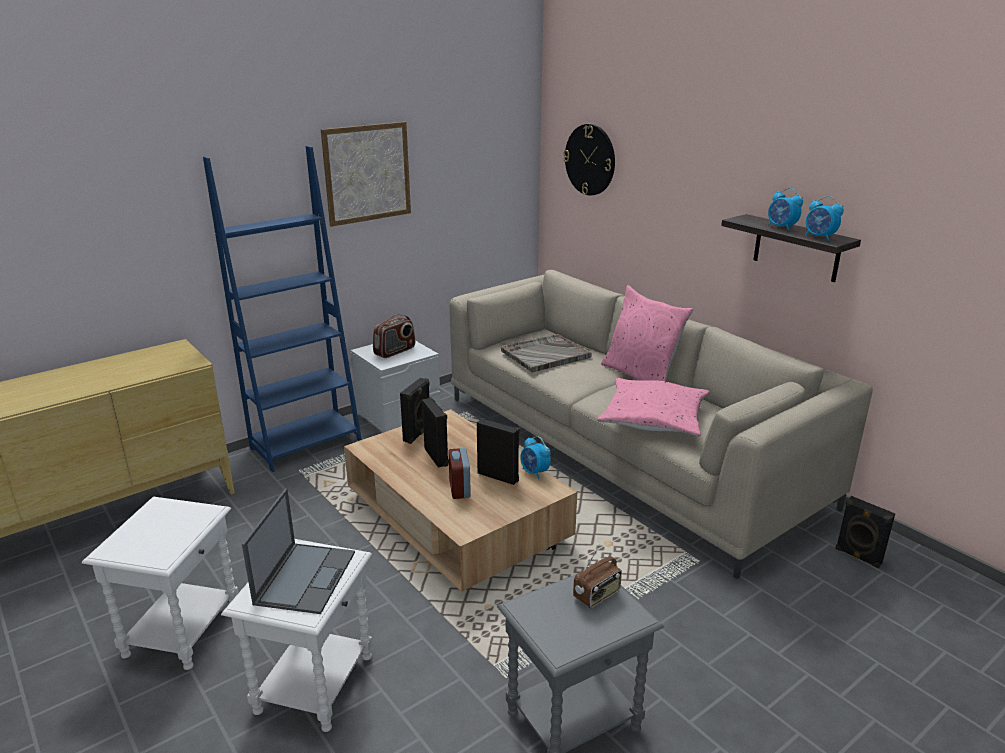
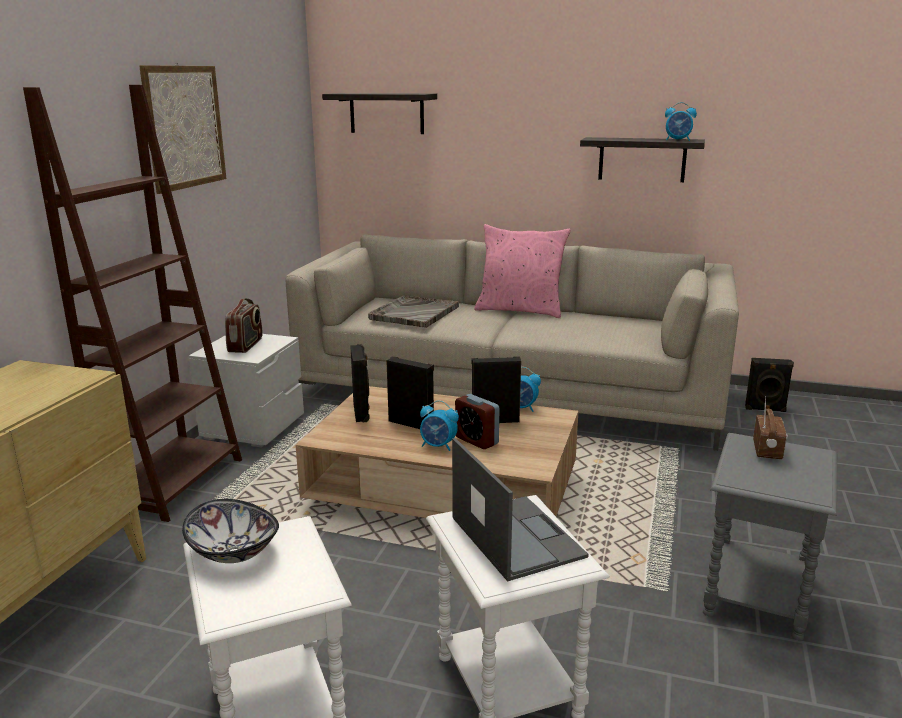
camera: 35 degrees left, 5 degrees down
blue bookcase [203,146,362,472] -> brown bookcase [23,85,242,522]
wall clock [564,124,615,196] -> shelf [322,93,437,134]
pink pillow [597,378,710,436] -> none
alarm clock [768,188,803,231] -> alarm clock moved to [420,400,459,451]
none -> bowl [182,499,279,563]

